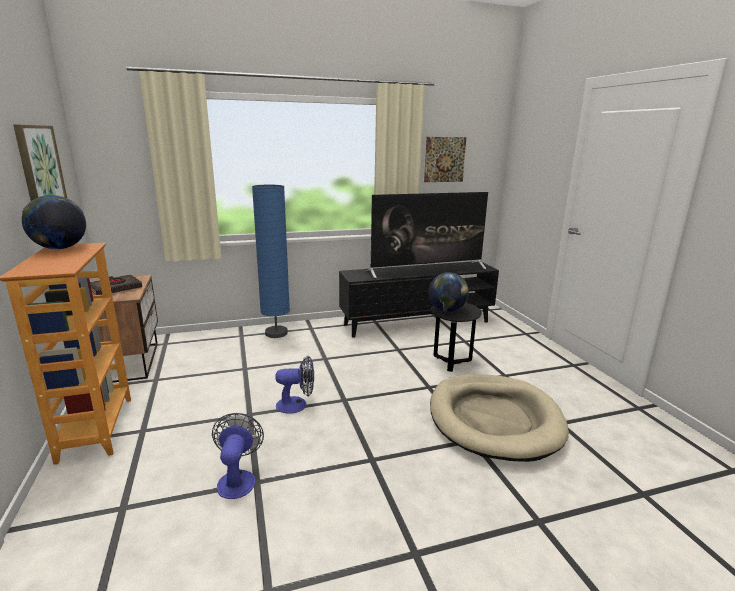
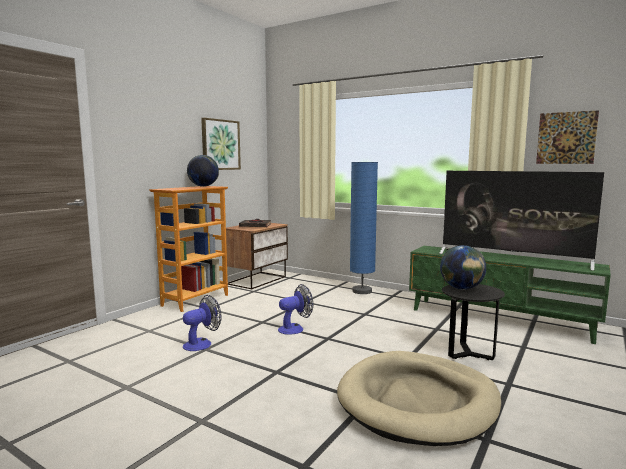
camera: 50 degrees right, 10 degrees down
fan [275,356,314,414] -> fan turned 75 degrees counterclockwise [278,284,313,335]
black tv stand [339,261,499,338] -> green tv stand [409,246,611,344]

